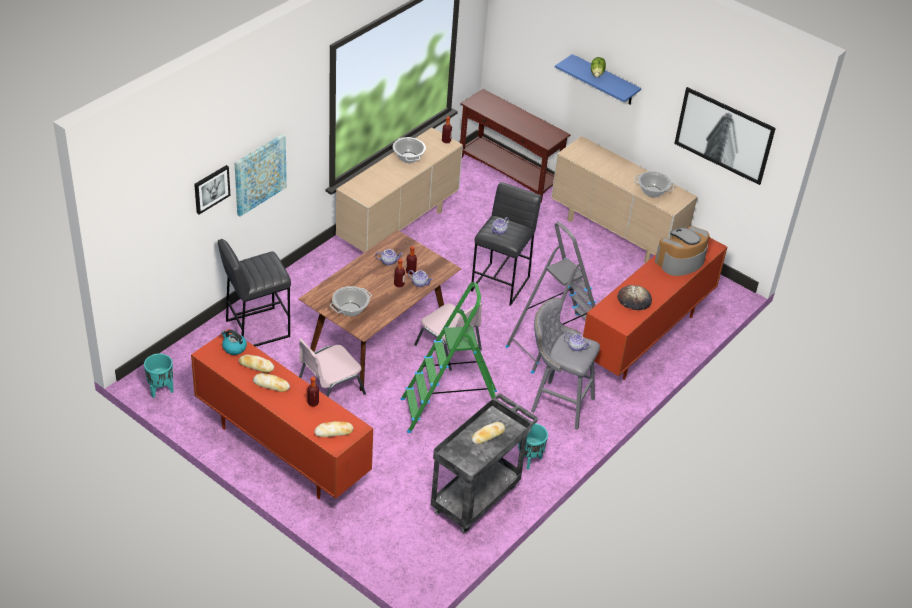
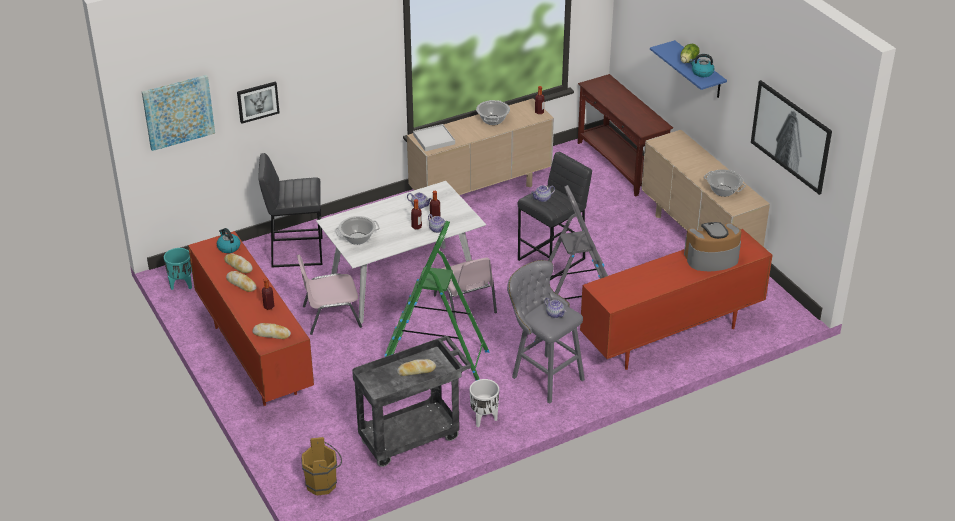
camera: 25 degrees right, 5 degrees down
picture [234,134,287,216] -> picture moved to [142,75,215,151]
brown dining table [299,230,462,391] -> white dining table [316,181,486,324]
turquoise planter [518,423,548,470] -> white planter [470,379,499,428]
bread [617,285,652,310] -> none
none -> brown bucket [301,437,342,495]
none -> white tray [413,124,455,151]
none -> kettle [689,54,714,77]

